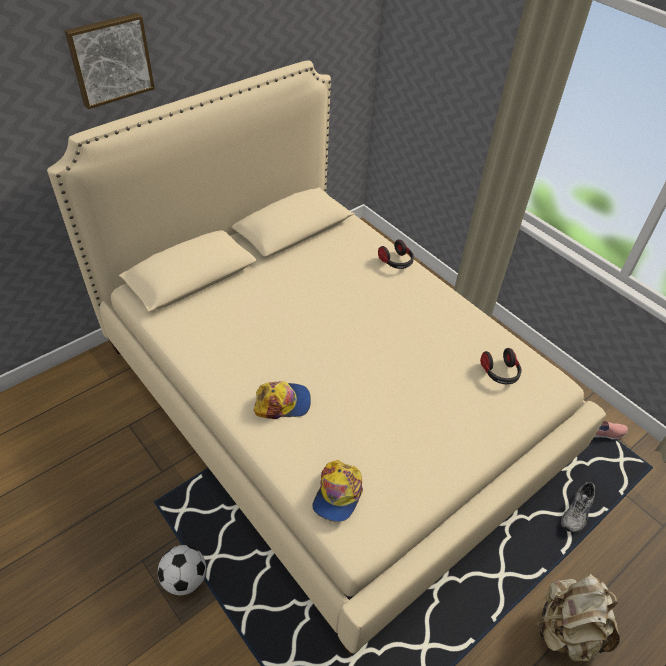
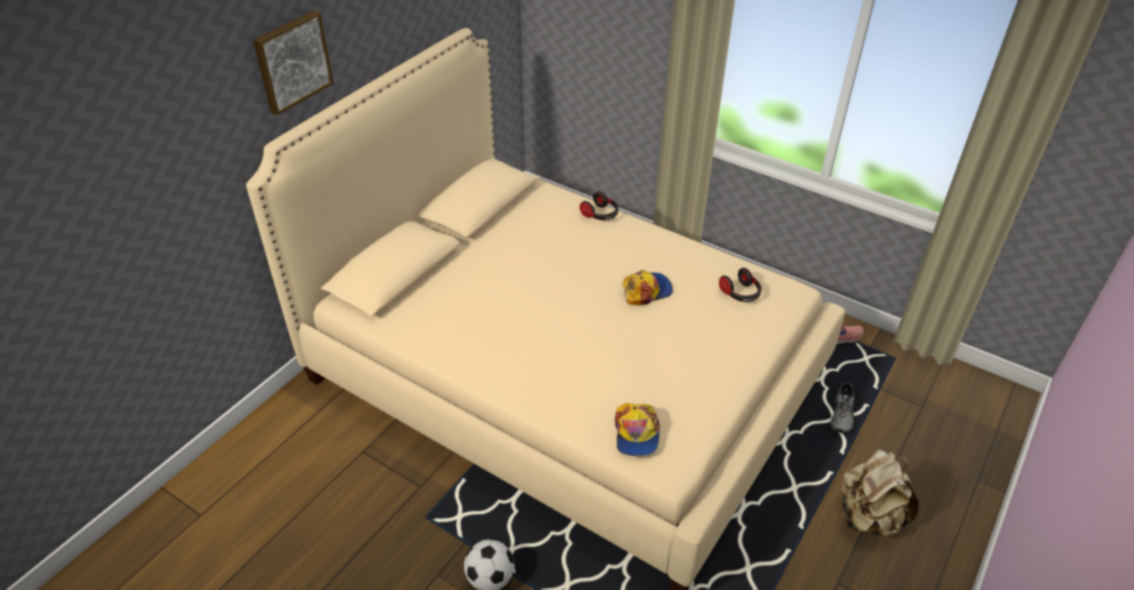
camera: 15 degrees left, 5 degrees down
cap [254,381,311,419] -> cap moved to [622,270,673,305]

